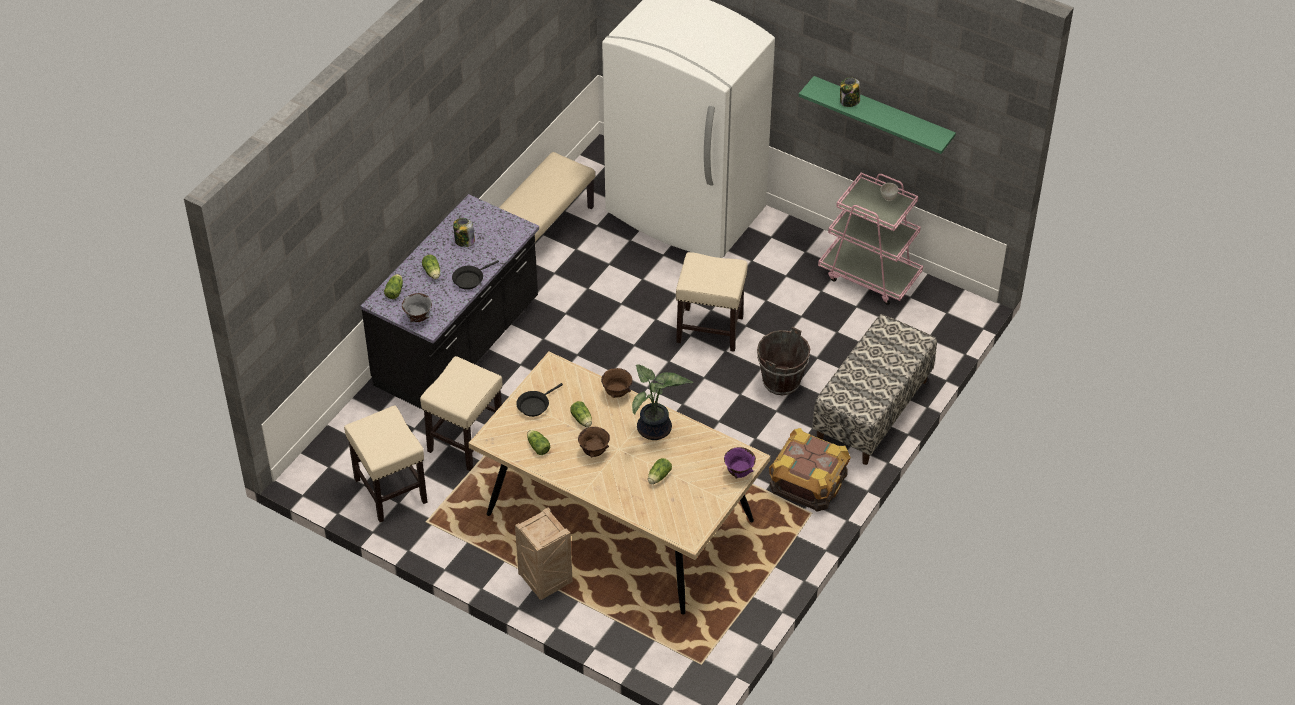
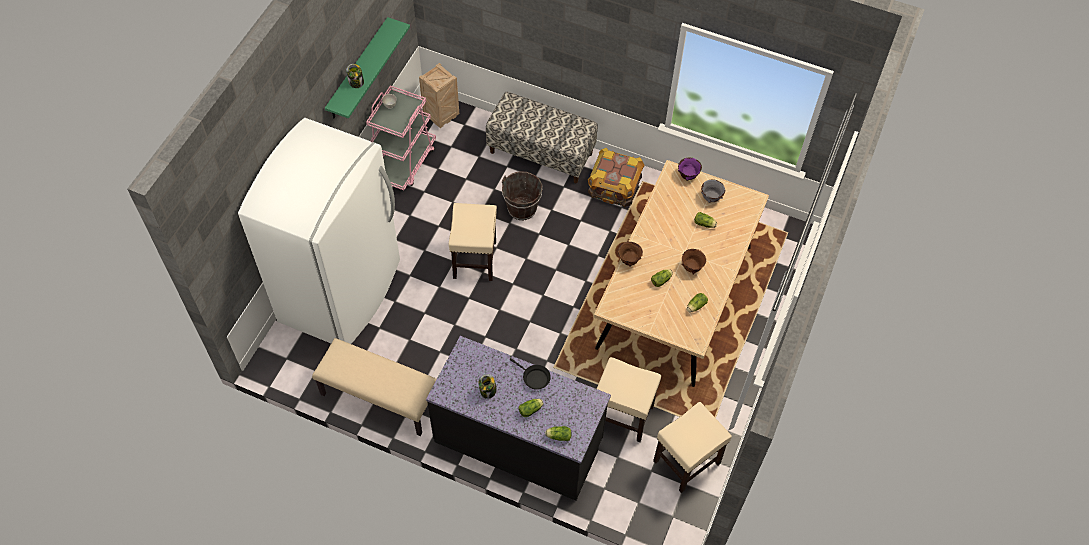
camera: 100 degrees left, 10 degrees up
grey bowl [402,293,432,322] -> grey bowl moved to [701,180,725,203]
crate [515,507,573,600] -> crate moved to [419,63,459,128]
black frying pan [516,383,563,417] -> none
potted plant [632,364,693,440] -> none

